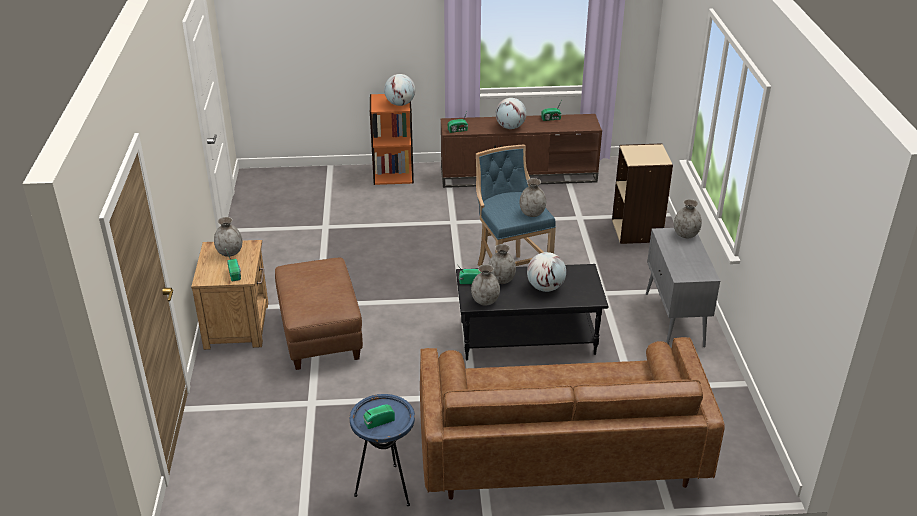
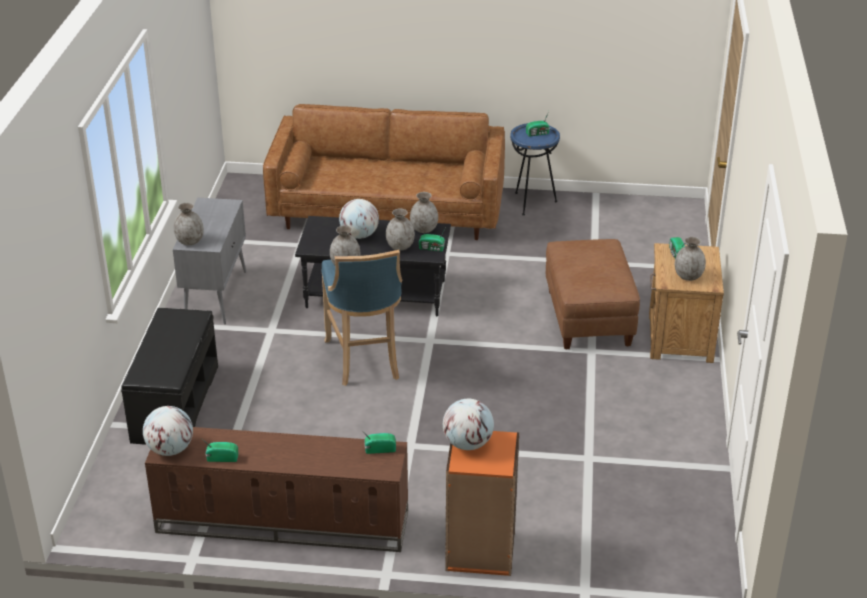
camera: 170 degrees left, 0 degrees up
globe [495,98,526,129] -> globe moved to [143,406,193,456]
beige bookcase [612,143,673,244] -> black bench [121,308,218,445]

